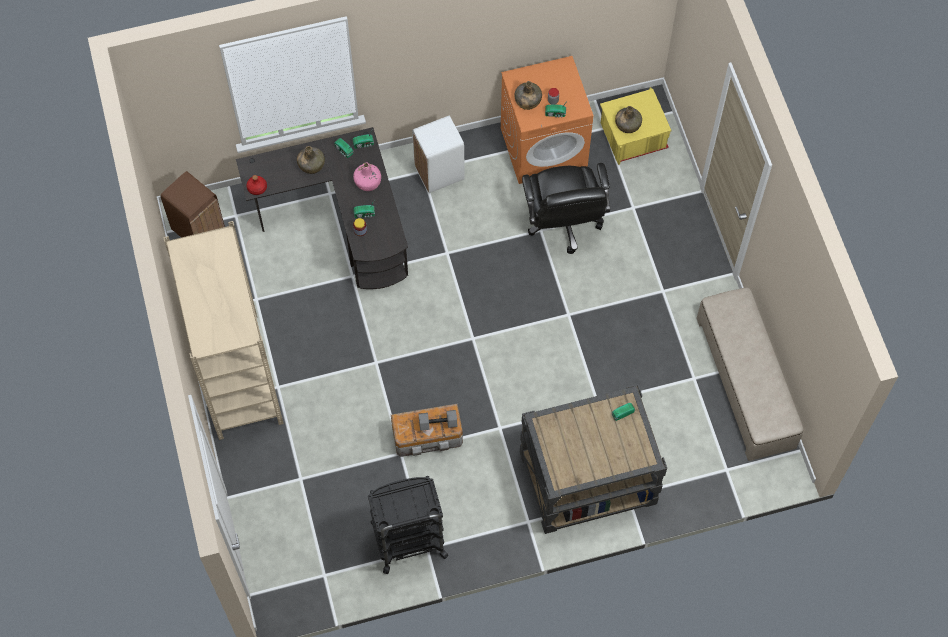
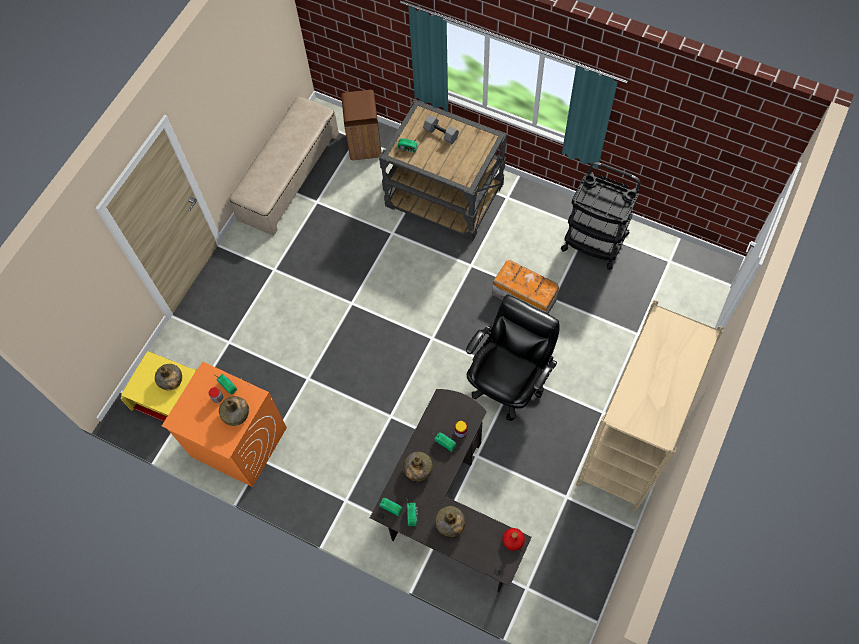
camera: 135 degrees left, 0 degrees up
brown trash can [161,171,225,238] -> brown trash can moved to [341,90,382,160]
pink bottle [353,163,381,191] -> green bottle [403,452,433,481]
white trash can [412,116,465,193] -> none
grey dumbbell [419,410,458,431] -> grey dumbbell moved to [423,115,459,144]
black office chair [522,163,610,254] -> black office chair moved to [466,295,560,421]

